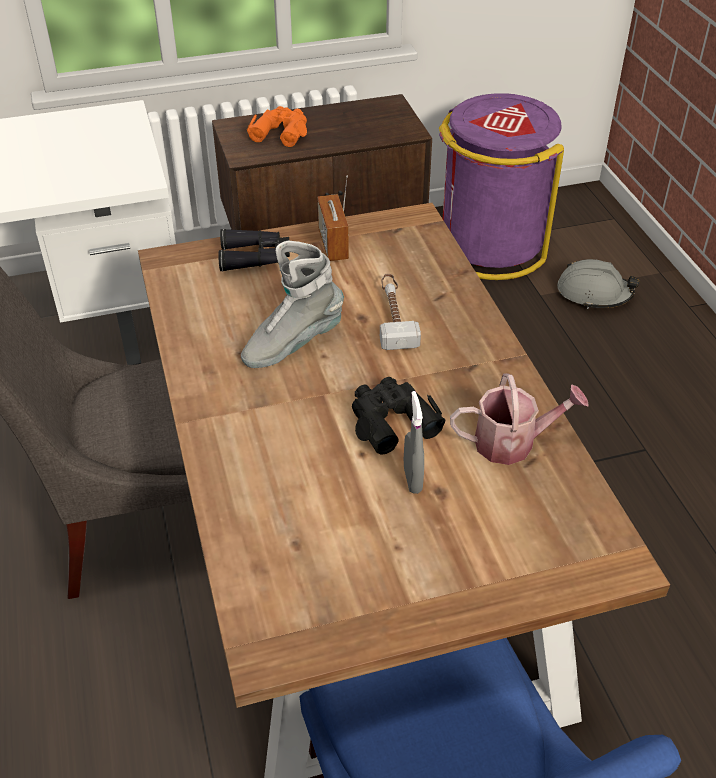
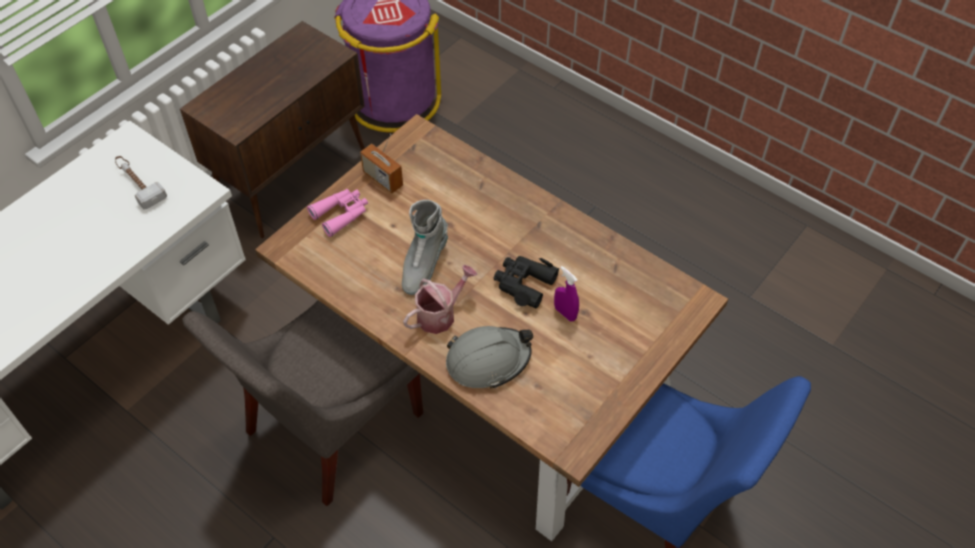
camera: 35 degrees left, 10 degrees up
black binoculars [218,229,290,272] -> pink binoculars [307,189,368,237]
orange binoculars [247,106,307,147] -> none
hammer [380,274,421,350] -> hammer moved to [115,156,167,209]
grey spray bottle [404,391,424,494] -> purple spray bottle [554,266,579,321]
watering can [450,373,588,465] -> watering can moved to [403,265,477,334]
grey hard hat [557,259,640,309] -> grey hard hat moved to [446,326,533,389]

